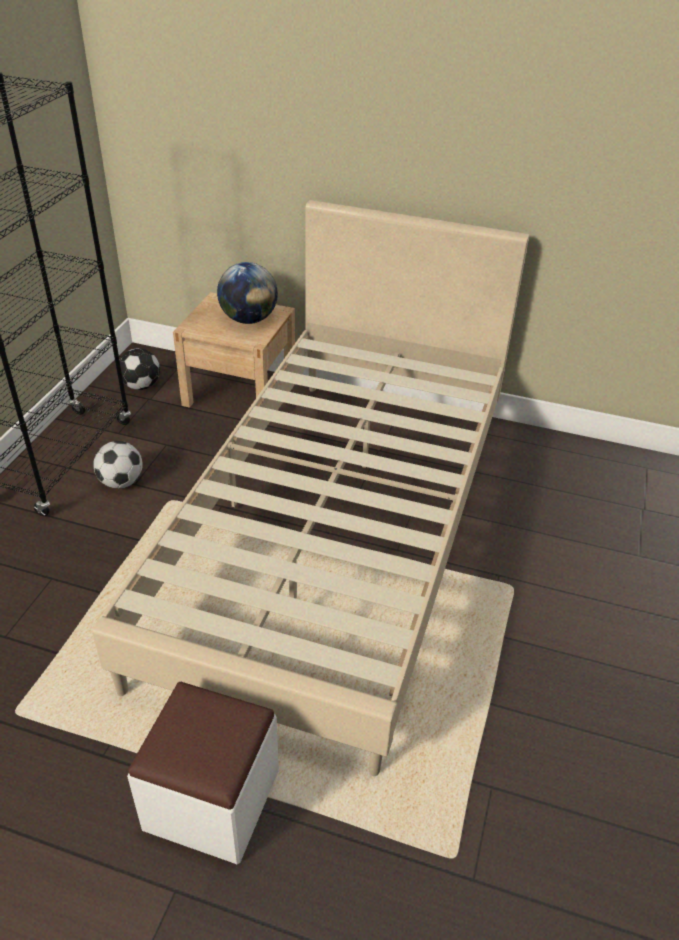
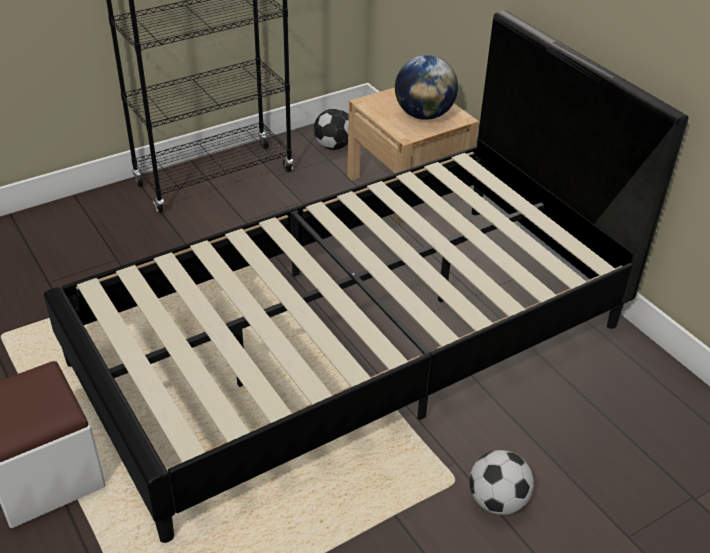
camera: 40 degrees right, 0 degrees up
beige bed [92,200,529,776] -> black bed [44,10,688,543]
football [93,441,143,489] -> football moved to [469,450,534,515]

